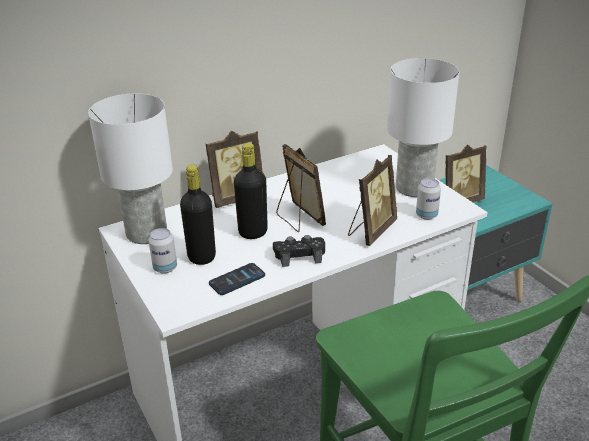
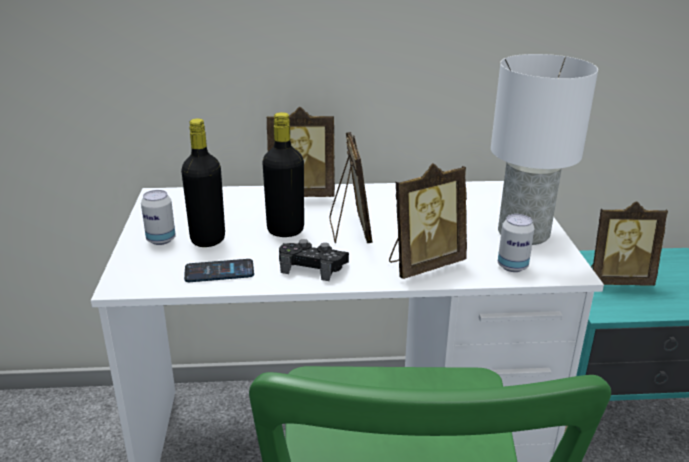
camera: 25 degrees right, 5 degrees down
white table lamp [88,94,173,244] -> none

